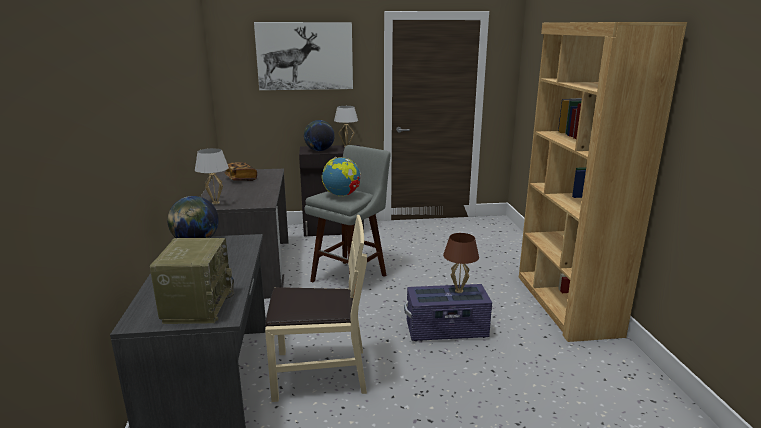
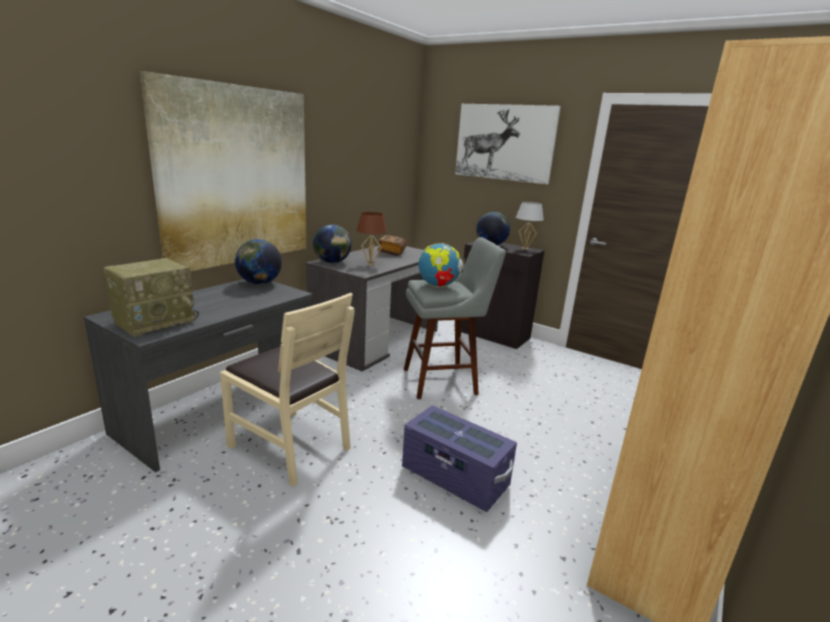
camera: 40 degrees right, 0 degrees up
white table lamp [195,148,229,205] -> globe [313,224,352,263]
brown table lamp [443,233,479,293] -> brown table lamp moved to [356,212,387,266]
none -> picture [139,71,306,271]

